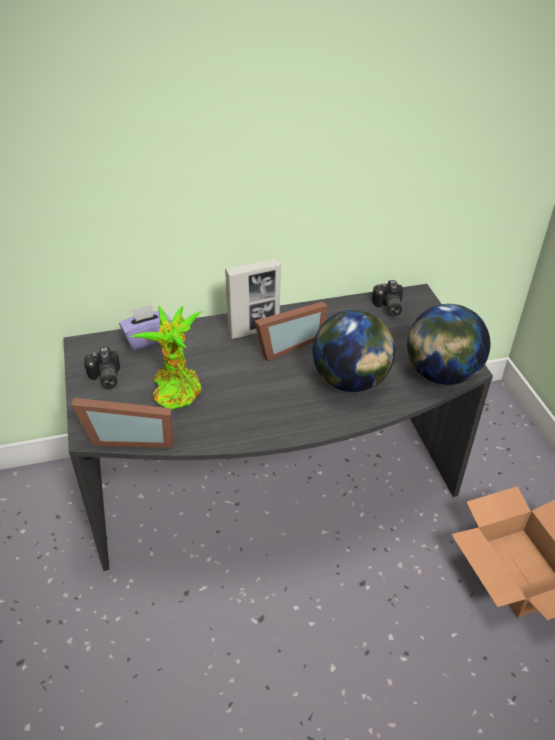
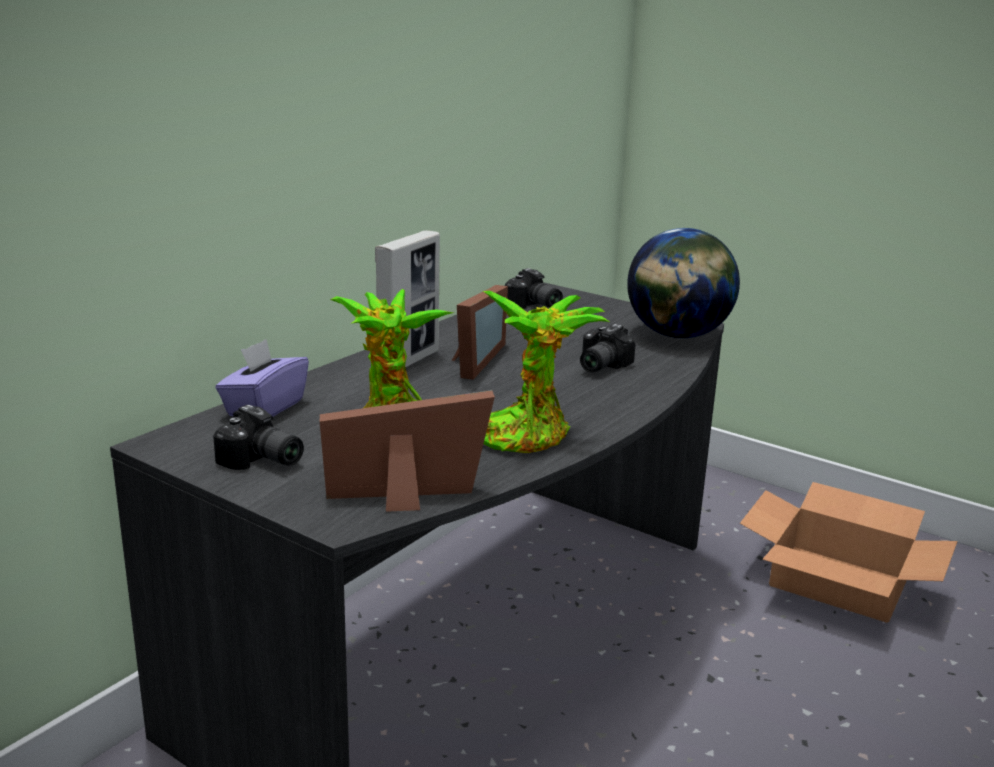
camera: 40 degrees left, 20 degrees down
picture frame [71,398,174,448] -> picture frame turned 150 degrees counterclockwise [320,390,495,512]
globe [313,310,395,392] -> camera [580,324,636,372]
none -> potted plant [483,291,609,453]

